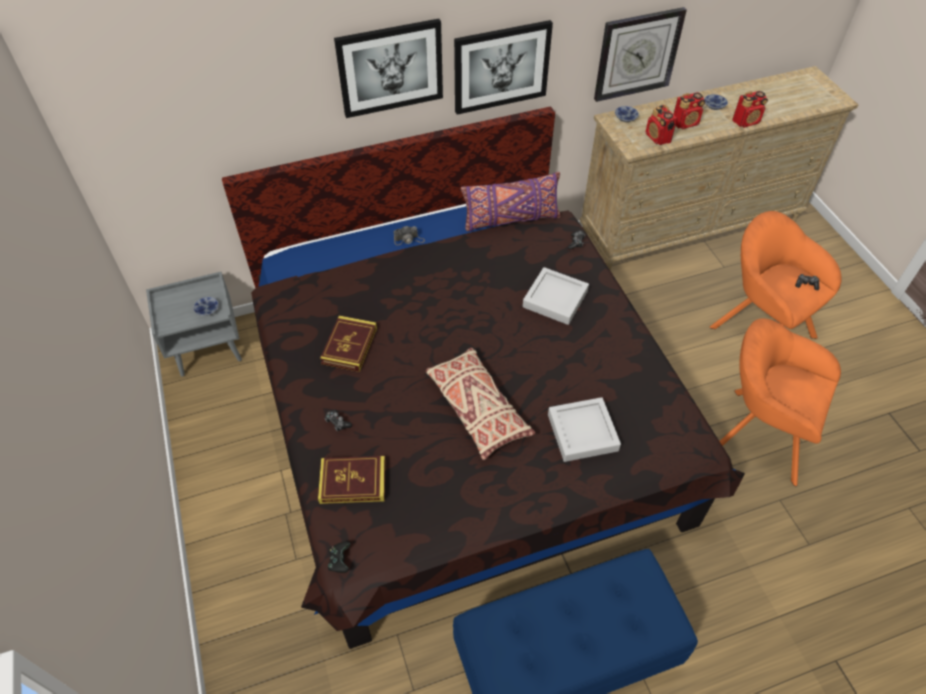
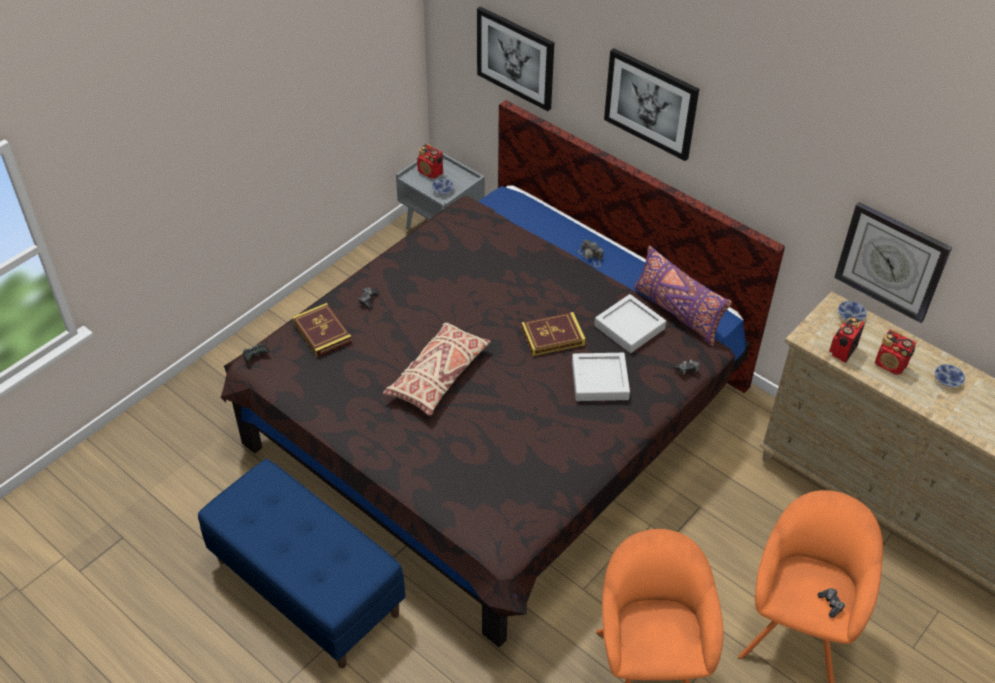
camera: 60 degrees right, 5 degrees down
book [320,316,377,372] -> book moved to [521,312,586,356]
picture [454,20,553,115] -> picture moved to [477,7,554,111]
grey tray [548,397,621,462] -> grey tray moved to [594,294,666,353]
radio [732,91,768,128] -> radio moved to [417,144,443,179]

